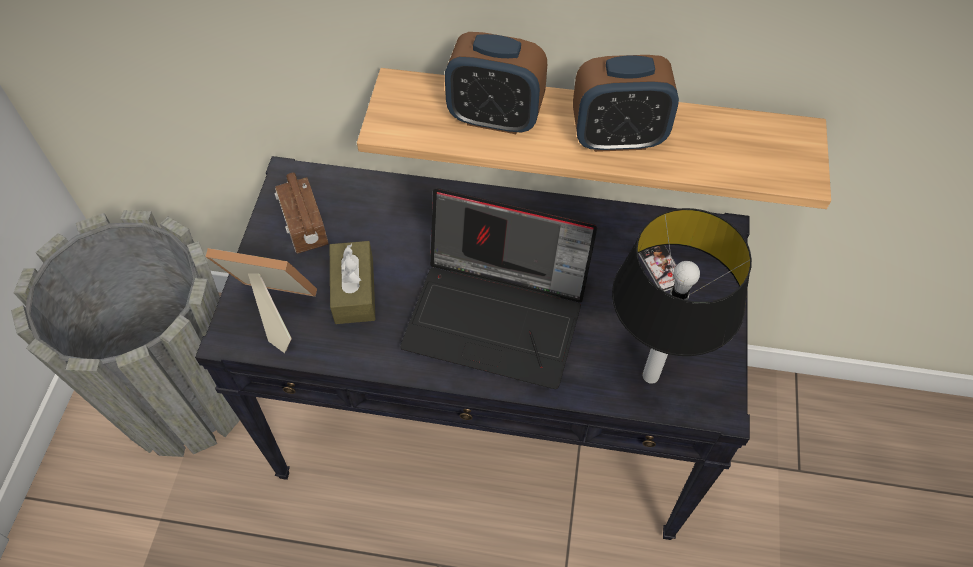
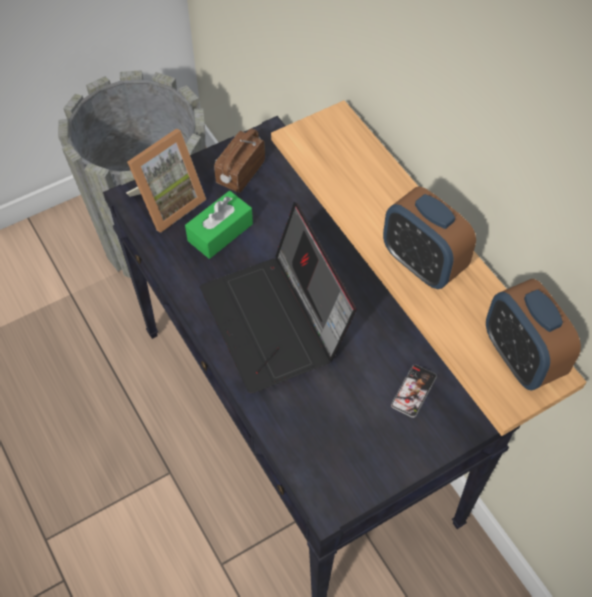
camera: 50 degrees right, 0 degrees up
picture frame [206,248,317,353] -> picture frame turned 75 degrees clockwise [126,129,206,233]
brown tissue box [330,241,376,324] -> green tissue box [185,191,253,259]
alarm clock [445,32,547,134] -> alarm clock moved to [486,279,581,391]
table lamp [612,208,752,384] -> none

